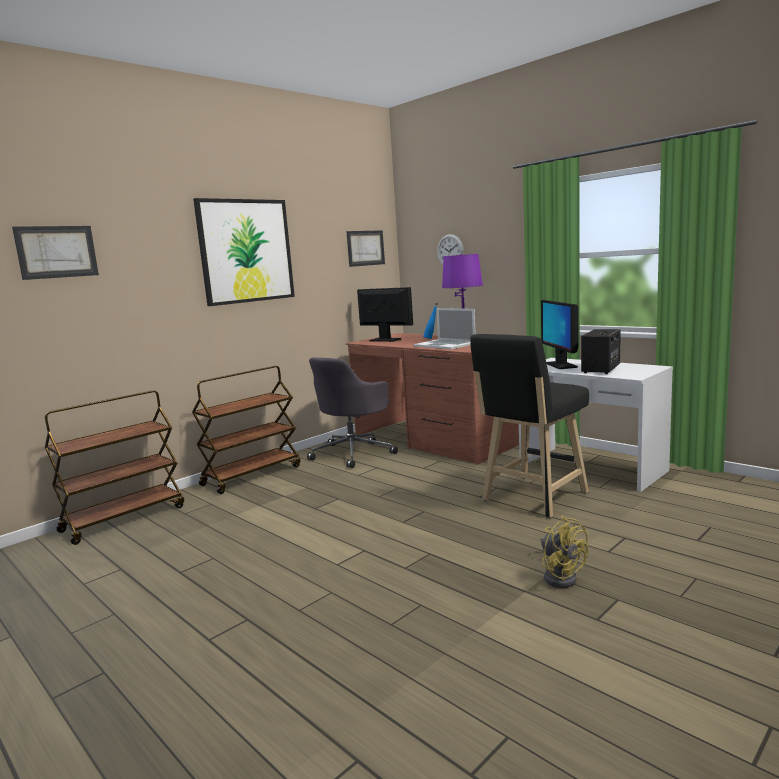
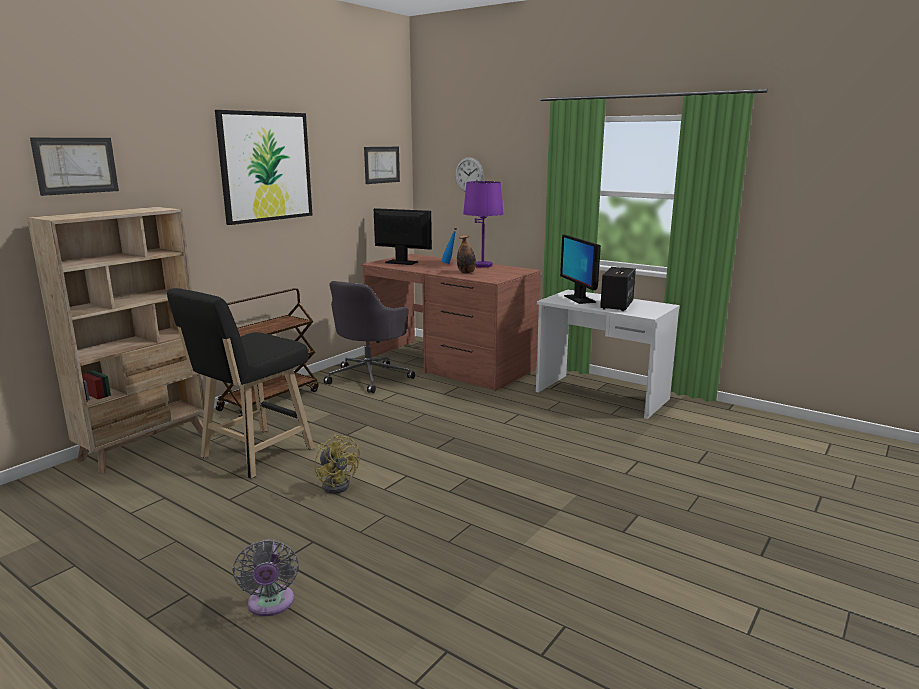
camera: 10 degrees left, 5 degrees up
brown cart [45,390,184,545] -> beige bookcase [27,207,205,474]
laptop [414,308,476,350] -> bottle [457,235,476,274]
black stool [470,334,589,518] -> black stool moved to [167,288,314,479]
yellow fan [540,516,588,588] -> yellow fan moved to [315,434,360,494]
none -> grey fan [232,539,299,616]

